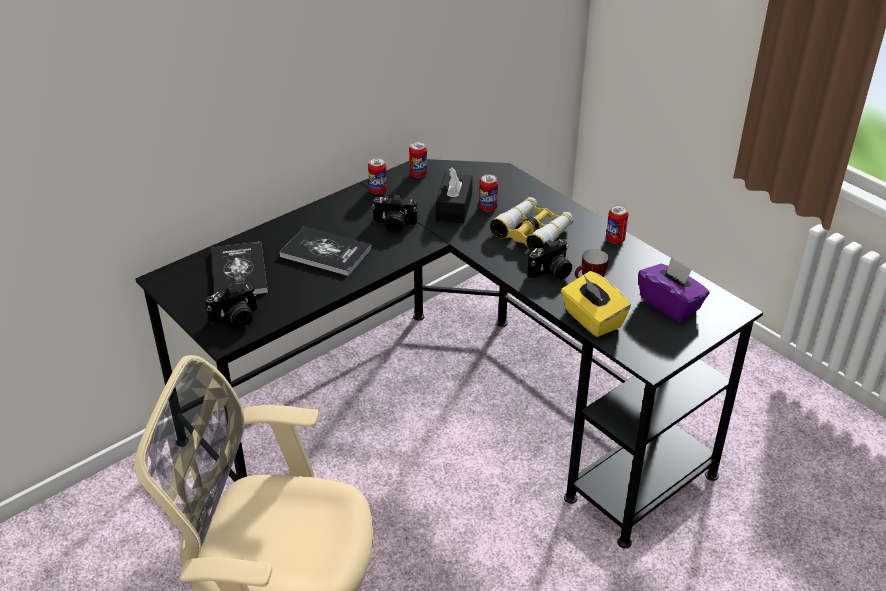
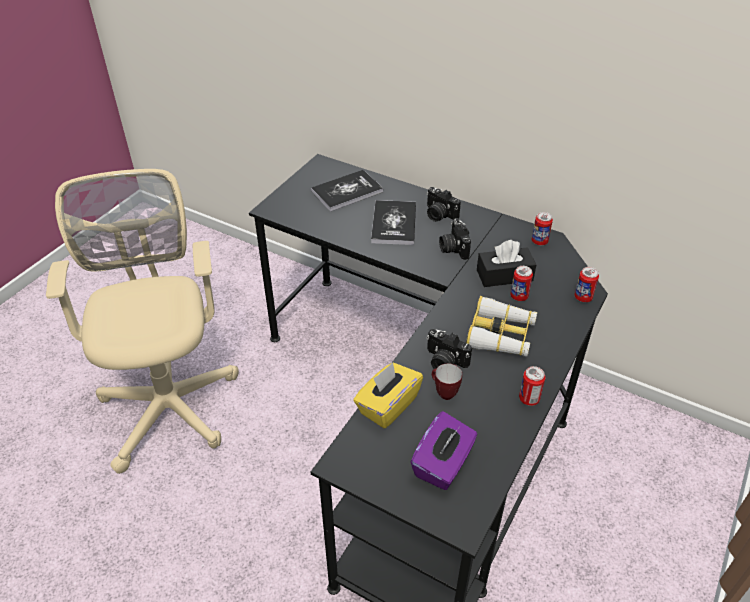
camera: 70 degrees right, 5 degrees up
camera [205,285,257,328] -> camera moved to [427,187,461,222]
can [368,158,387,194] -> can moved to [574,267,599,302]

